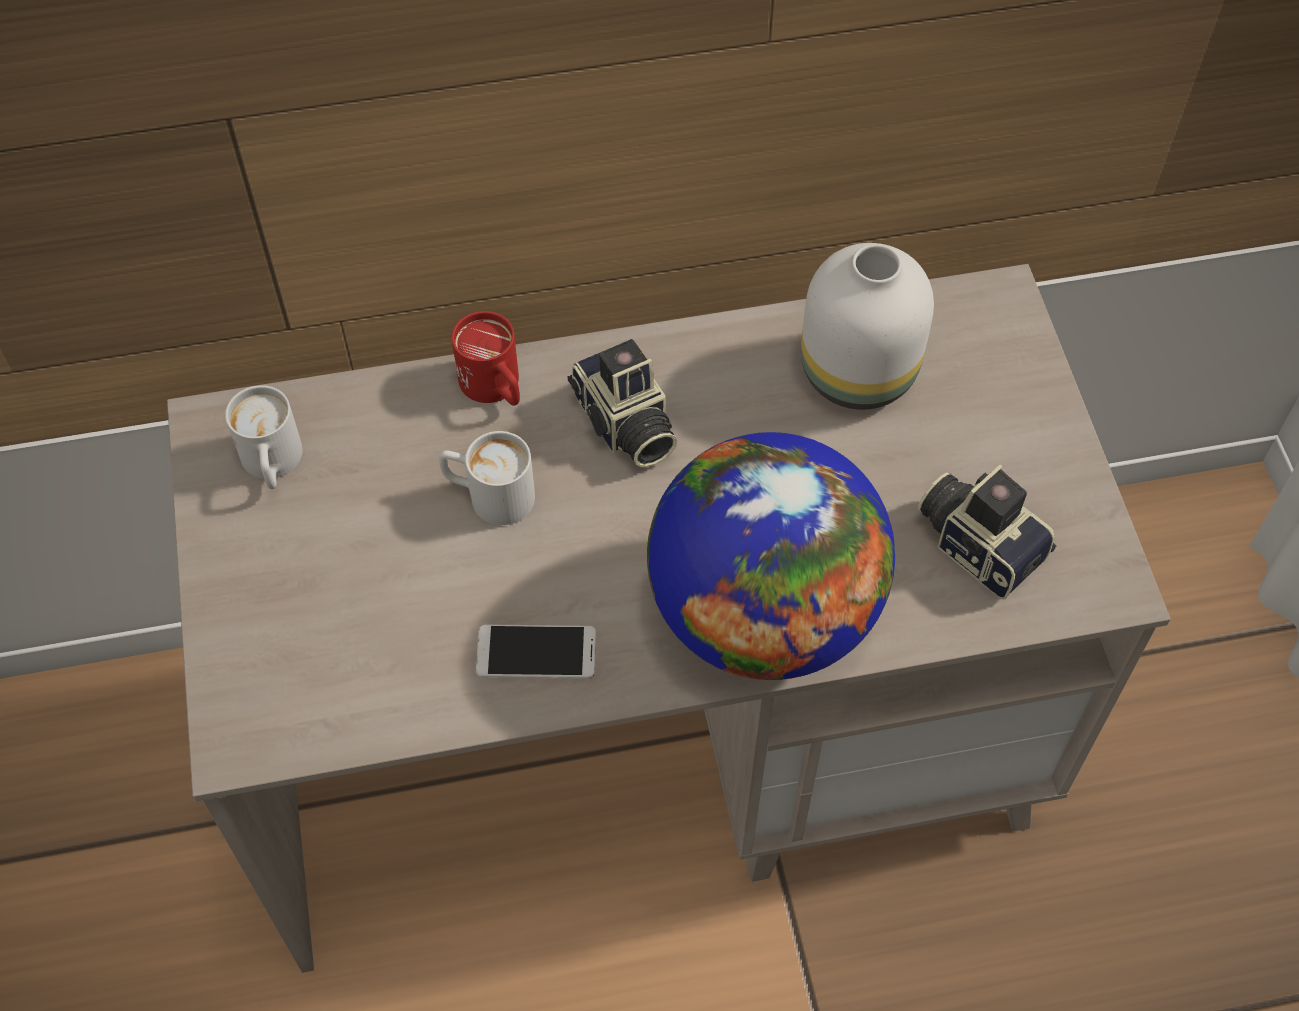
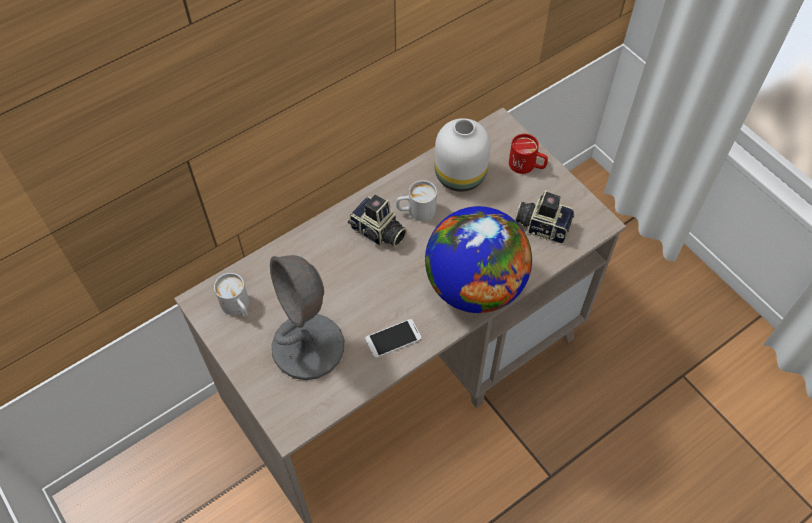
camera: 25 degrees left, 0 degrees up
white mug [439,431,535,525] -> white mug moved to [396,180,437,221]
red mug [452,311,520,405] -> red mug moved to [509,134,548,174]
none -> grey table lamp [270,255,344,380]

